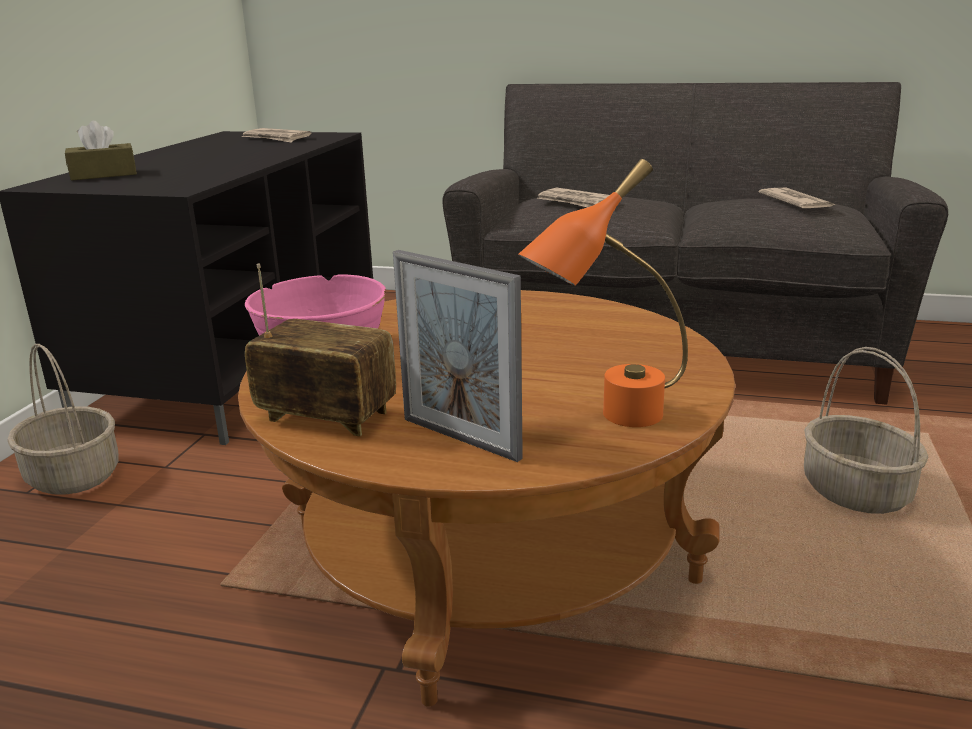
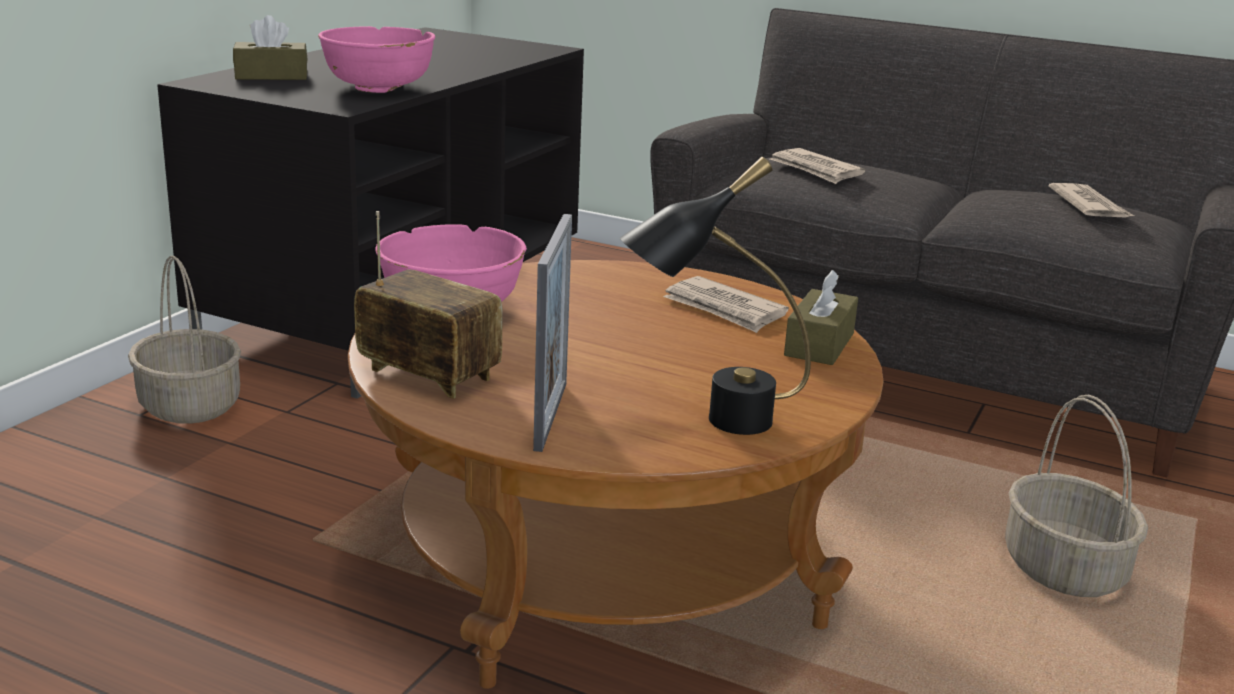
camera: 10 degrees right, 0 degrees up
newspaper [241,128,311,143] -> newspaper moved to [663,276,789,333]
picture frame [393,250,523,462] -> picture frame turned 135 degrees counterclockwise [533,214,572,452]
orange table lamp [518,159,688,427] -> black table lamp [620,157,811,435]
none -> pink bowl [318,26,435,93]
none -> brown tissue box [784,270,858,365]

